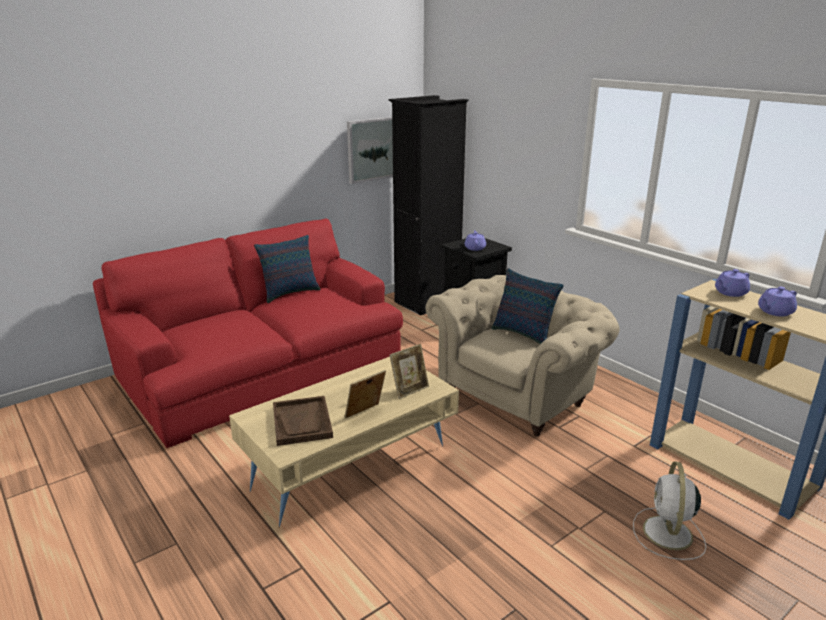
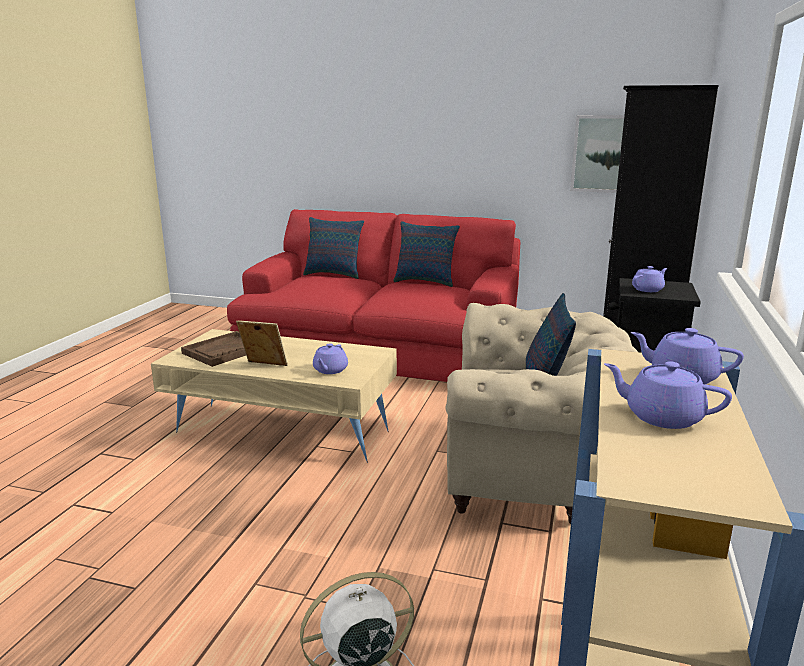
camera: 55 degrees right, 5 degrees down
picture frame [390,344,429,399] -> purple teapot [313,343,348,374]
none -> blue pillow [303,217,364,279]

